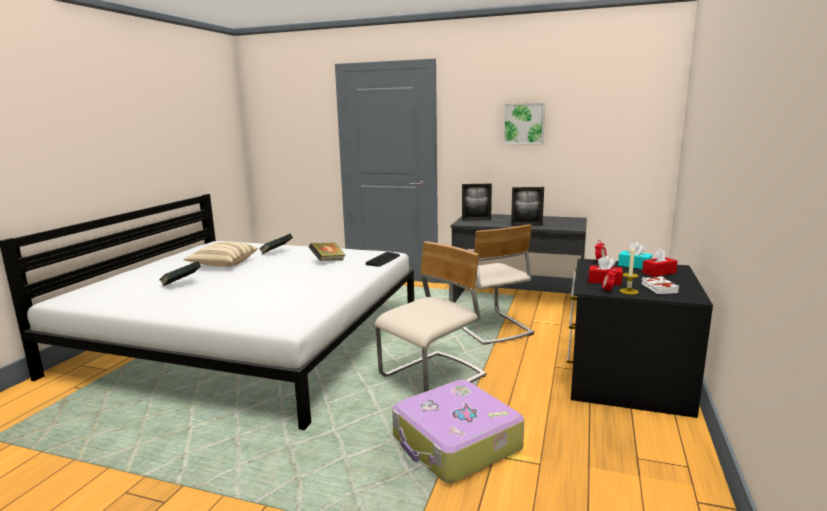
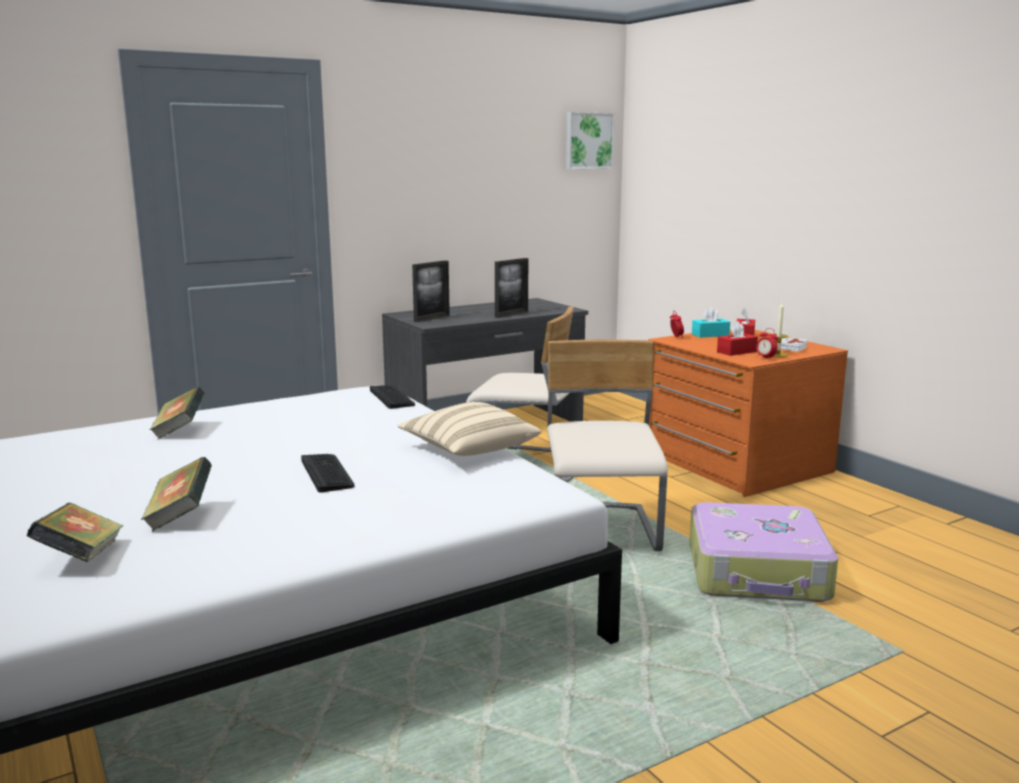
camera: 50 degrees left, 0 degrees up
beige pillow [184,242,258,267] -> beige pillow moved to [398,402,541,456]
book [309,243,346,261] -> book moved to [27,503,123,562]
picture [503,103,545,144] -> picture moved to [566,112,615,169]
black dresser [567,259,713,418] -> orange dresser [648,329,848,497]
none -> keyboard [301,454,354,493]

